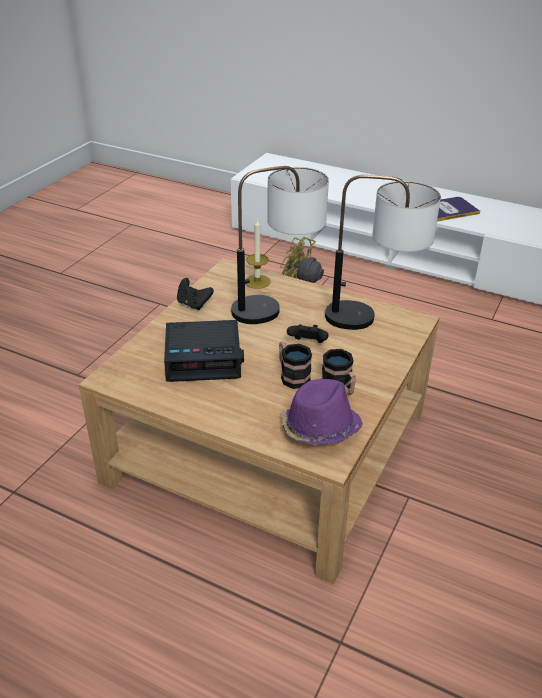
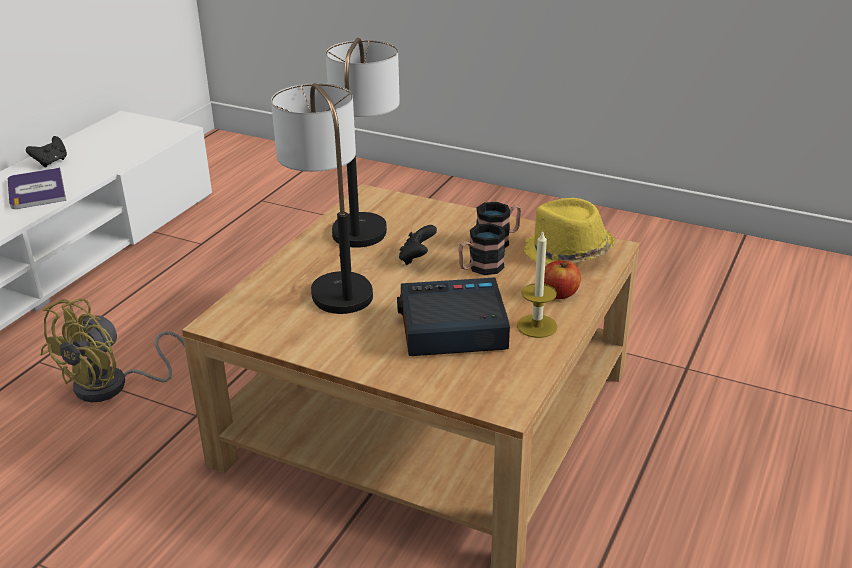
camera: 90 degrees left, 5 degrees down
alarm clock [164,320,244,382] -> alarm clock turned 90 degrees counterclockwise [397,277,510,356]
black game controller [177,278,214,310] -> black game controller moved to [26,136,67,168]
candle [246,218,271,289] -> candle moved to [517,230,558,338]
purple hat [281,379,363,445] -> yellow hat [524,198,615,265]
none -> apple [544,260,581,299]

